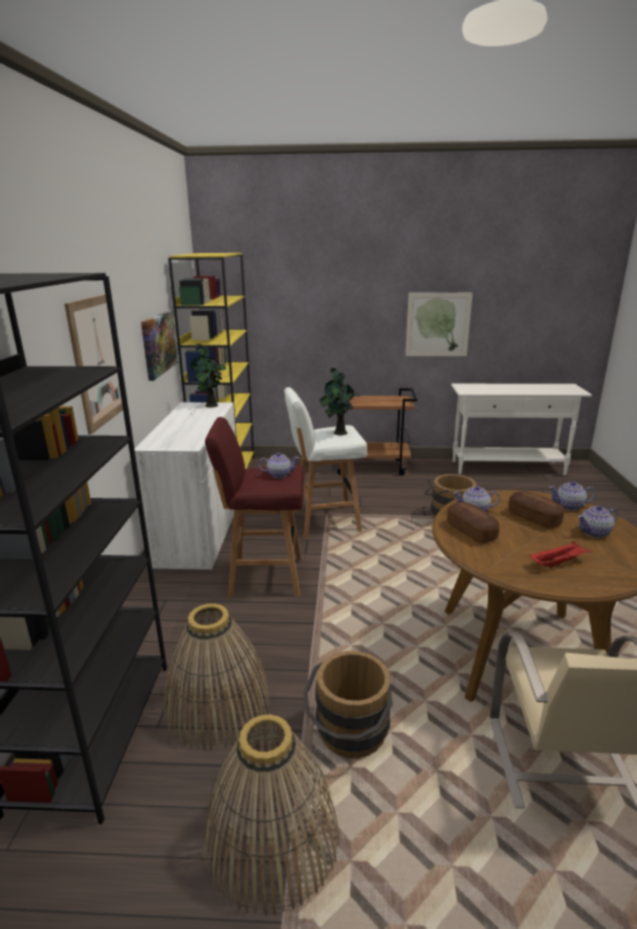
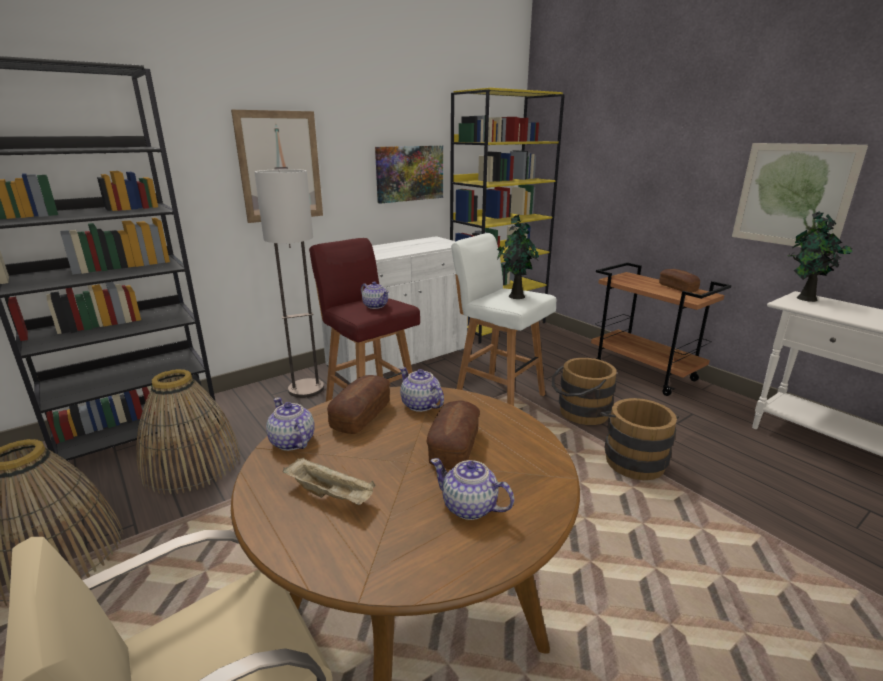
camera: 50 degrees right, 0 degrees up
potted plant [190,343,227,408] -> potted plant moved to [787,211,853,302]
brown bucket [303,651,393,758] -> brown bucket moved to [552,358,616,425]
red tray [530,541,591,568] -> beige tray [283,457,375,505]
teapot [549,481,596,511] -> teapot moved to [266,397,315,451]
none -> floor lamp [254,169,324,398]
none -> bread [659,269,700,292]

